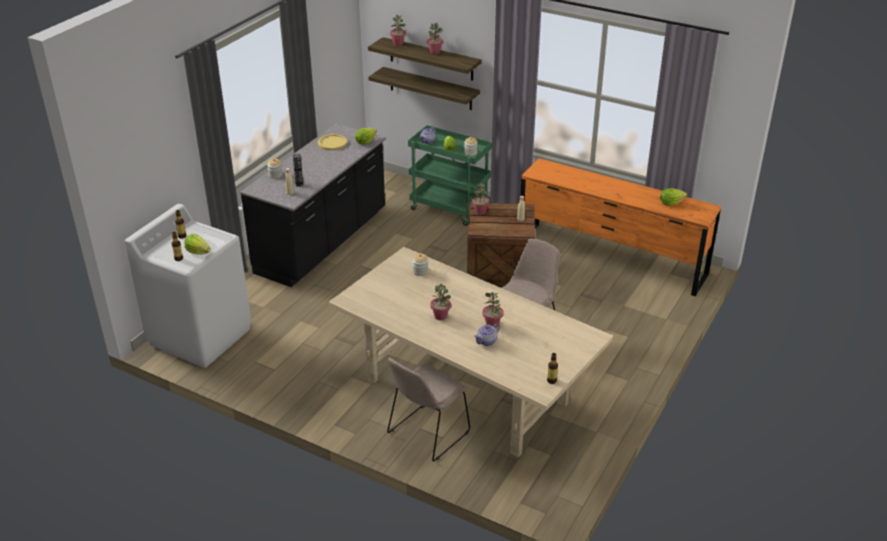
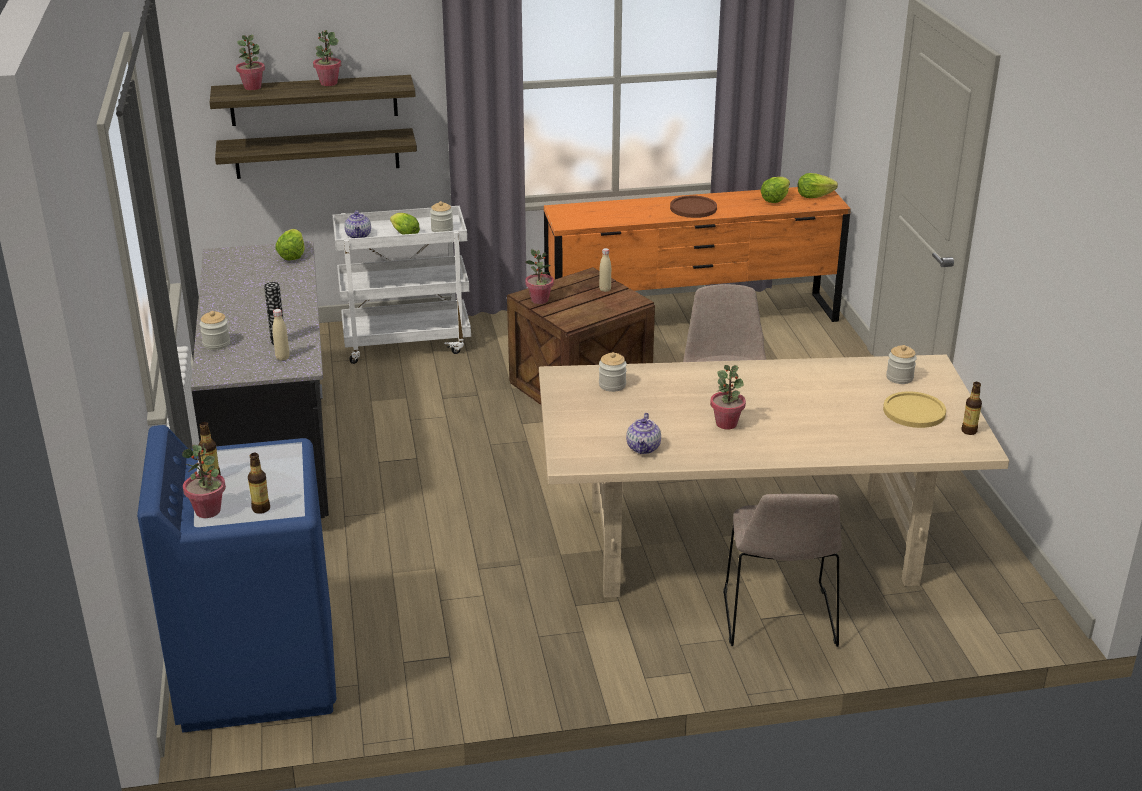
camera: 40 degrees left, 5 degrees down
white washing machine [125,204,252,368] -> blue washing machine [137,425,336,733]
lettuce [184,234,211,254] -> lettuce moved to [798,173,838,198]
yellow plate [318,134,347,150] -> yellow plate moved to [883,391,946,428]
green cart [408,125,492,226] -> white cart [333,205,471,364]
teapot [474,323,500,346] -> teapot moved to [626,413,661,454]
potted plant [482,292,503,328] -> potted plant moved to [182,443,226,518]
none -> brown plate [670,195,717,218]
none -> jar [886,345,917,384]

